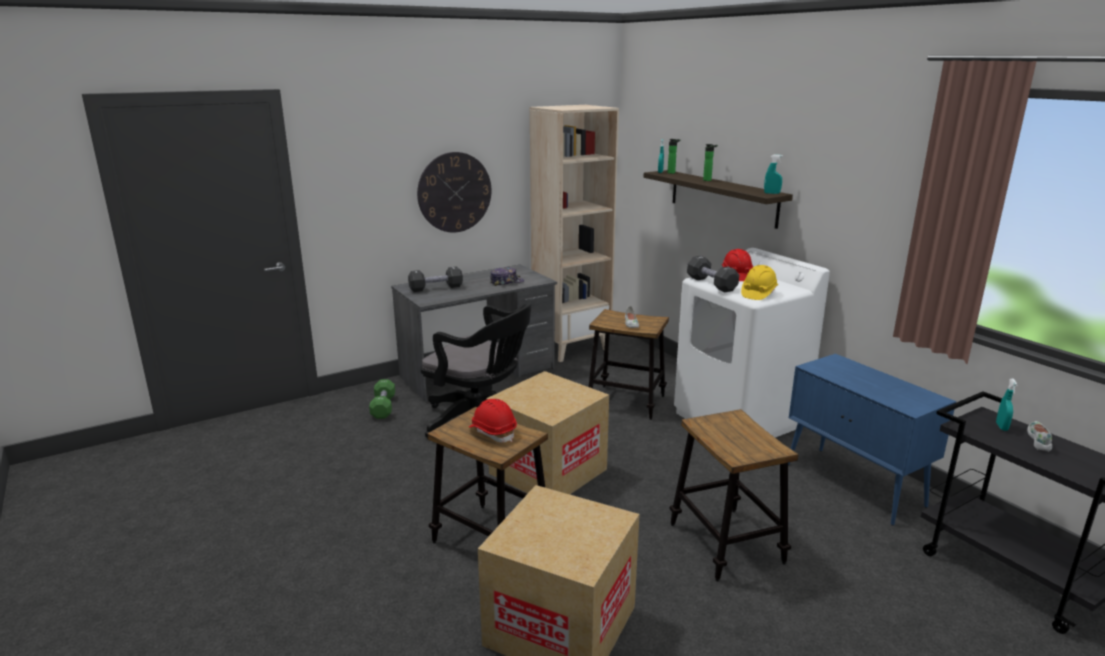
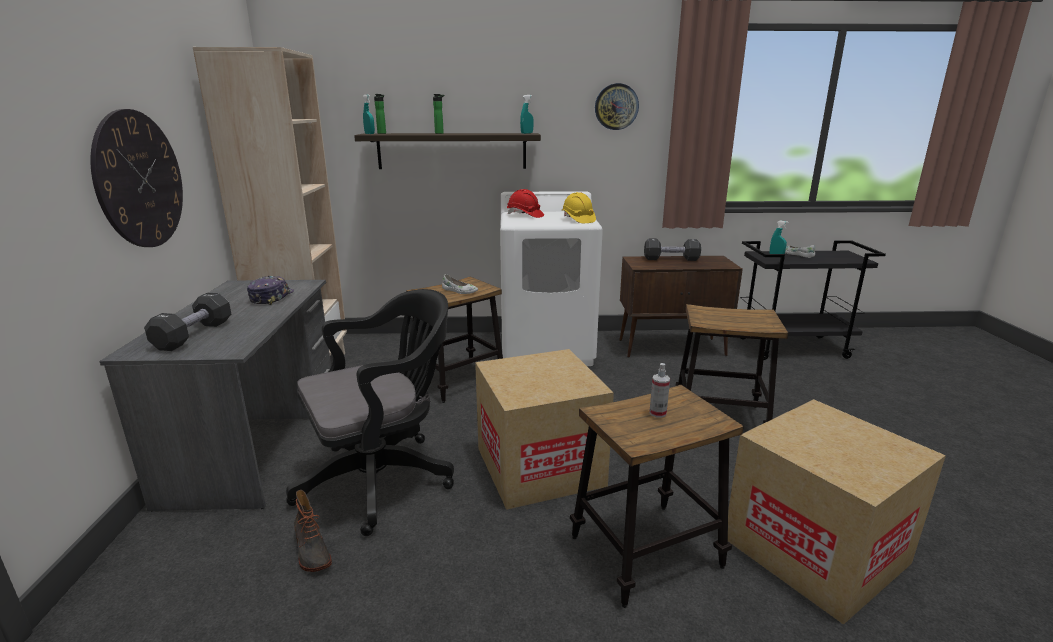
camera: 60 degrees left, 0 degrees up
green dumbbell [369,379,395,419] -> none
red hard hat [469,399,517,443] -> spray bottle [649,363,670,418]
black dumbbell [687,256,739,292] -> black dumbbell moved to [644,239,701,261]
blue cabinet [788,354,956,526] -> brown cabinet [619,256,743,358]
none -> boot [294,490,332,572]
none -> wall clock [595,83,639,130]

